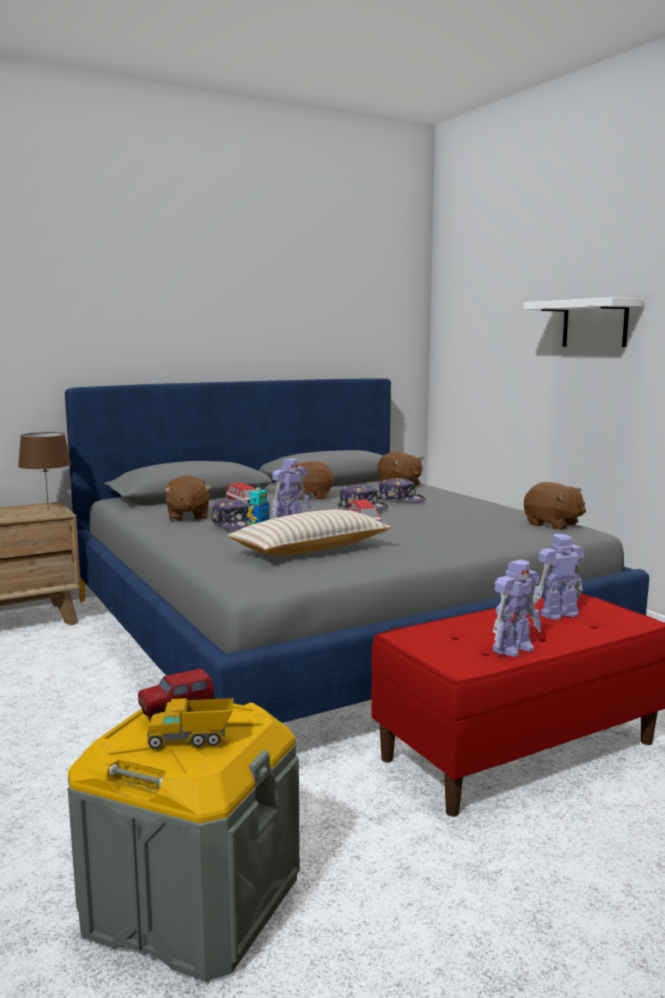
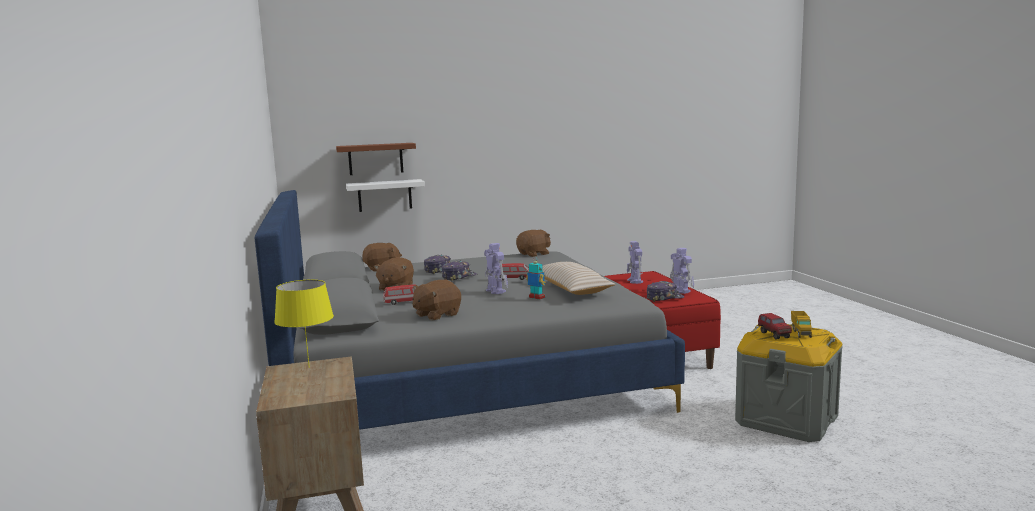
camera: 75 degrees left, 0 degrees up
brown table lamp [18,432,71,510] -> yellow table lamp [274,280,334,368]
brown plush toy [163,475,211,521] -> brown plush toy turned 135 degrees clockwise [412,280,461,321]
cap [211,499,252,530] -> cap moved to [647,281,685,302]
white shelf [524,297,644,347] -> white shelf moved to [346,179,425,212]
none -> brown shelf [336,143,416,175]

